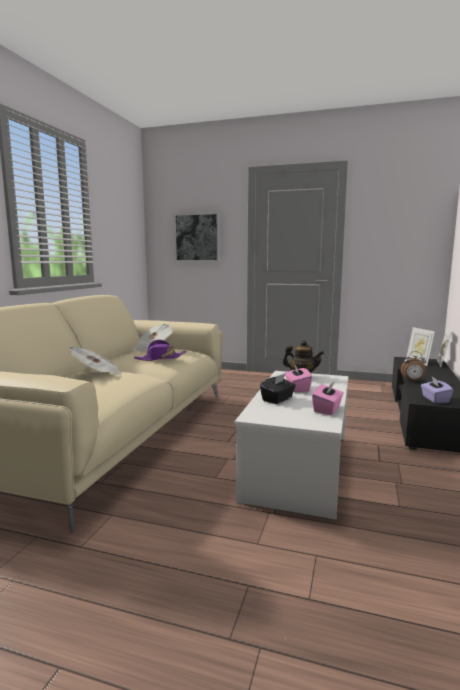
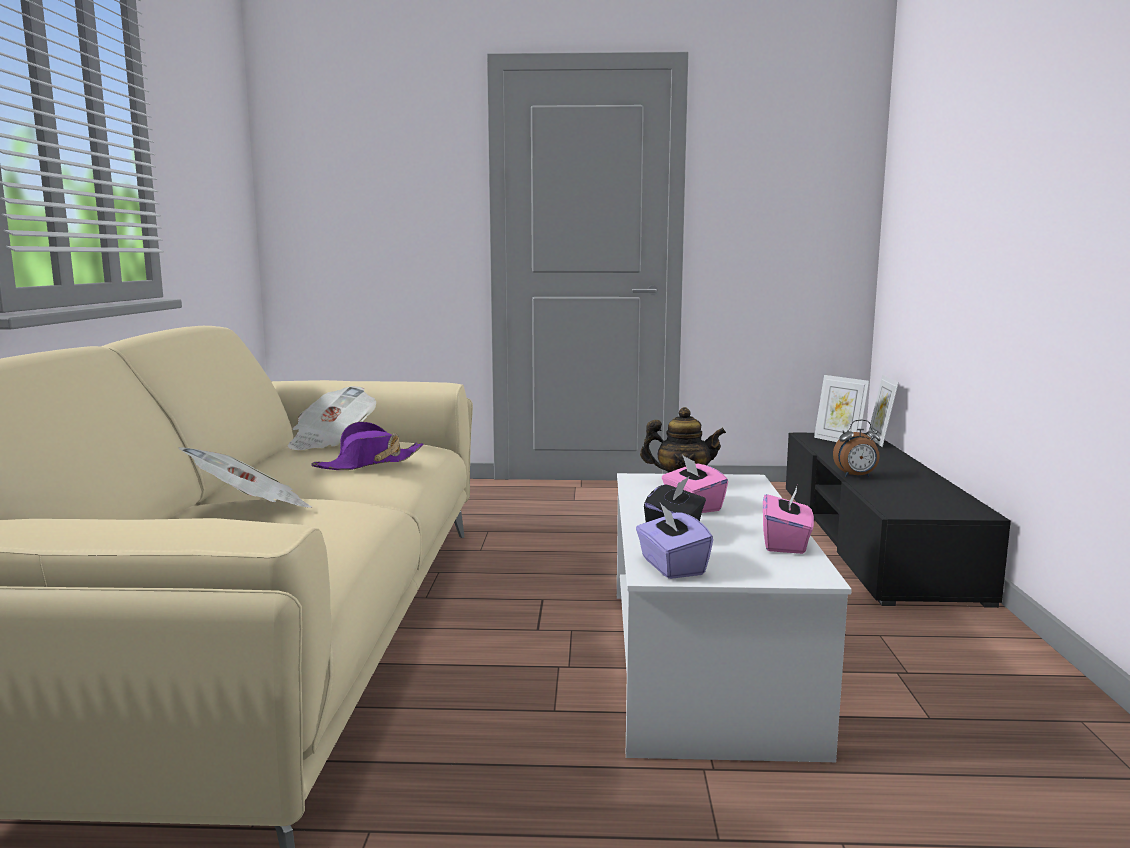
camera: 15 degrees left, 0 degrees up
picture [174,212,220,262] -> none
purple tissue box [421,377,453,403] -> purple tissue box moved to [636,503,713,579]

